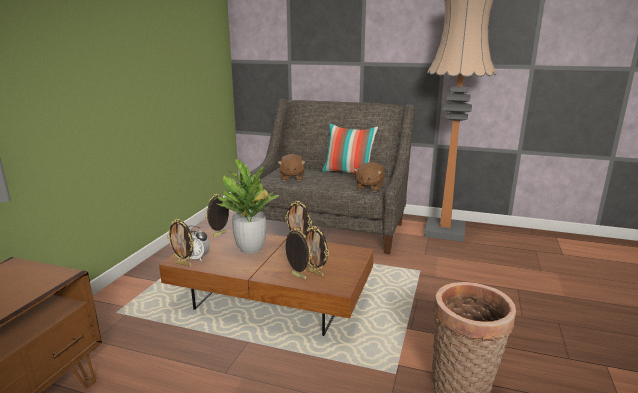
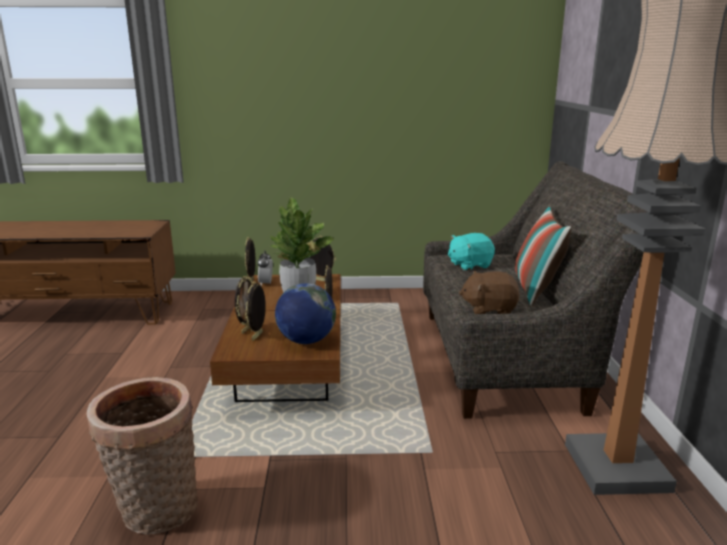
camera: 70 degrees right, 0 degrees up
brown plush toy [278,154,305,181] -> turquoise plush toy [448,233,495,271]
none -> globe [275,283,336,344]

